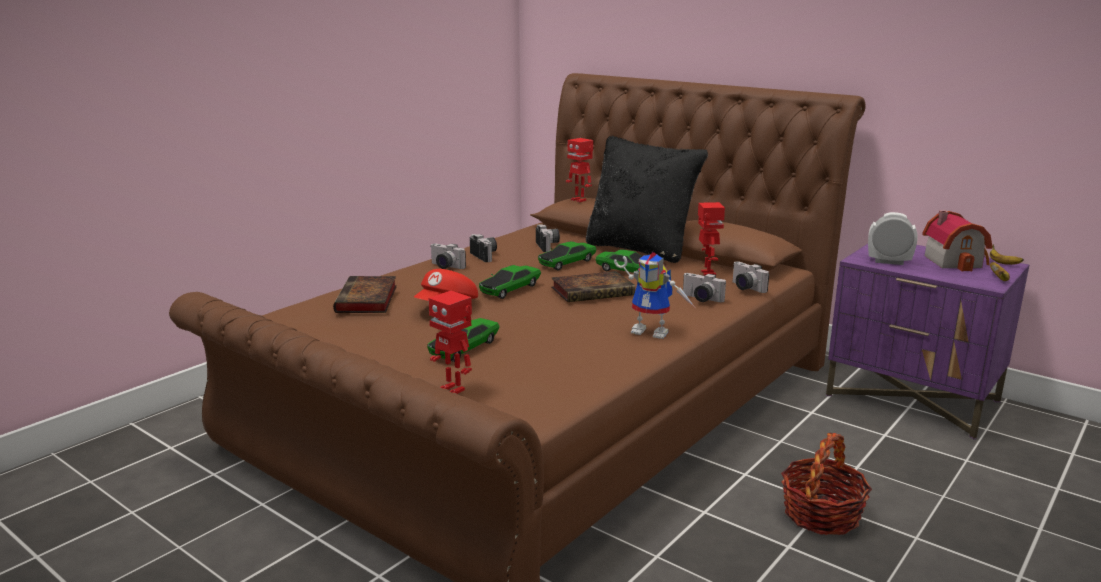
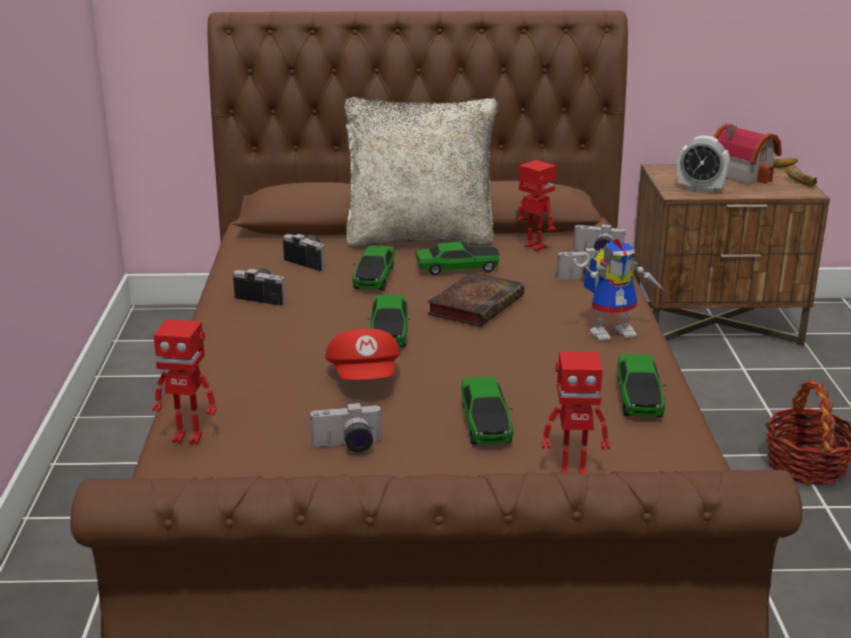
camera: 40 degrees left, 5 degrees up
book [333,276,397,313] -> none
camera [430,244,466,269] -> camera moved to [310,402,383,453]
toy robot [566,138,593,202] -> toy robot moved to [152,319,216,445]
black pillow [586,136,708,264] -> beige pillow [344,97,498,248]
purple nightstand [826,244,1029,439] -> brown nightstand [633,164,830,346]
alarm clock [868,212,917,265] -> alarm clock turned 135 degrees counterclockwise [677,135,730,193]
none -> toy car [617,354,667,417]

